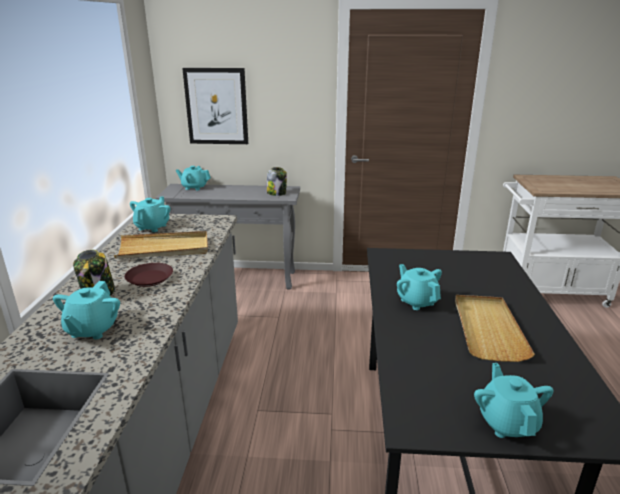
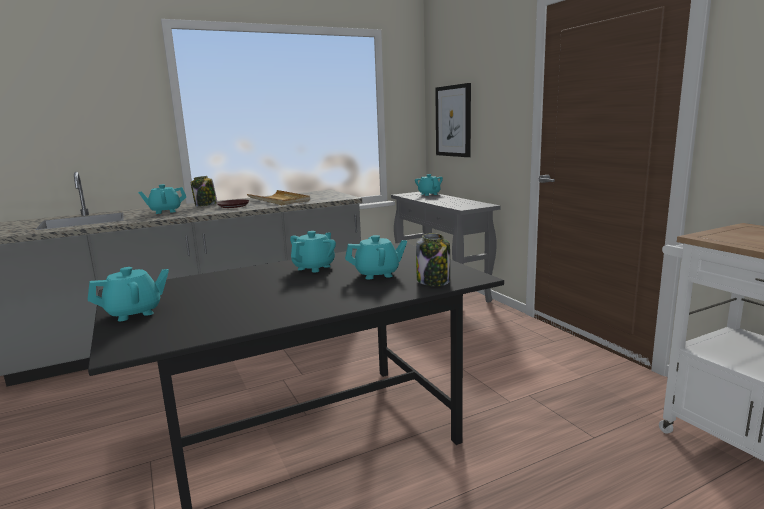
camera: 60 degrees right, 10 degrees down
turquoise teapot [130,196,170,232] -> turquoise teapot moved to [345,235,407,280]
jar [267,167,287,196] -> jar moved to [416,233,450,286]
beige tray [455,295,535,362] -> none

